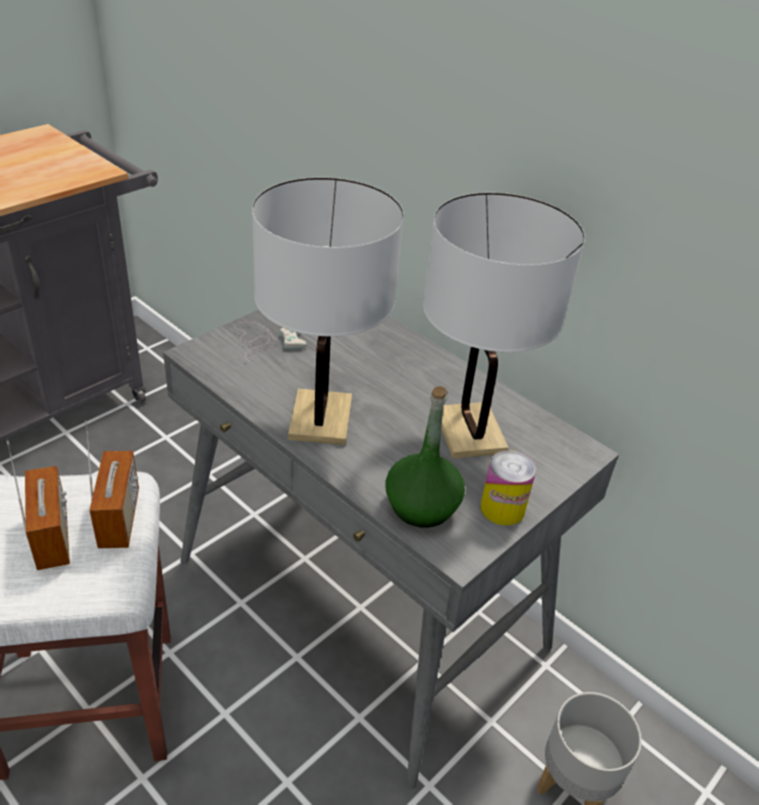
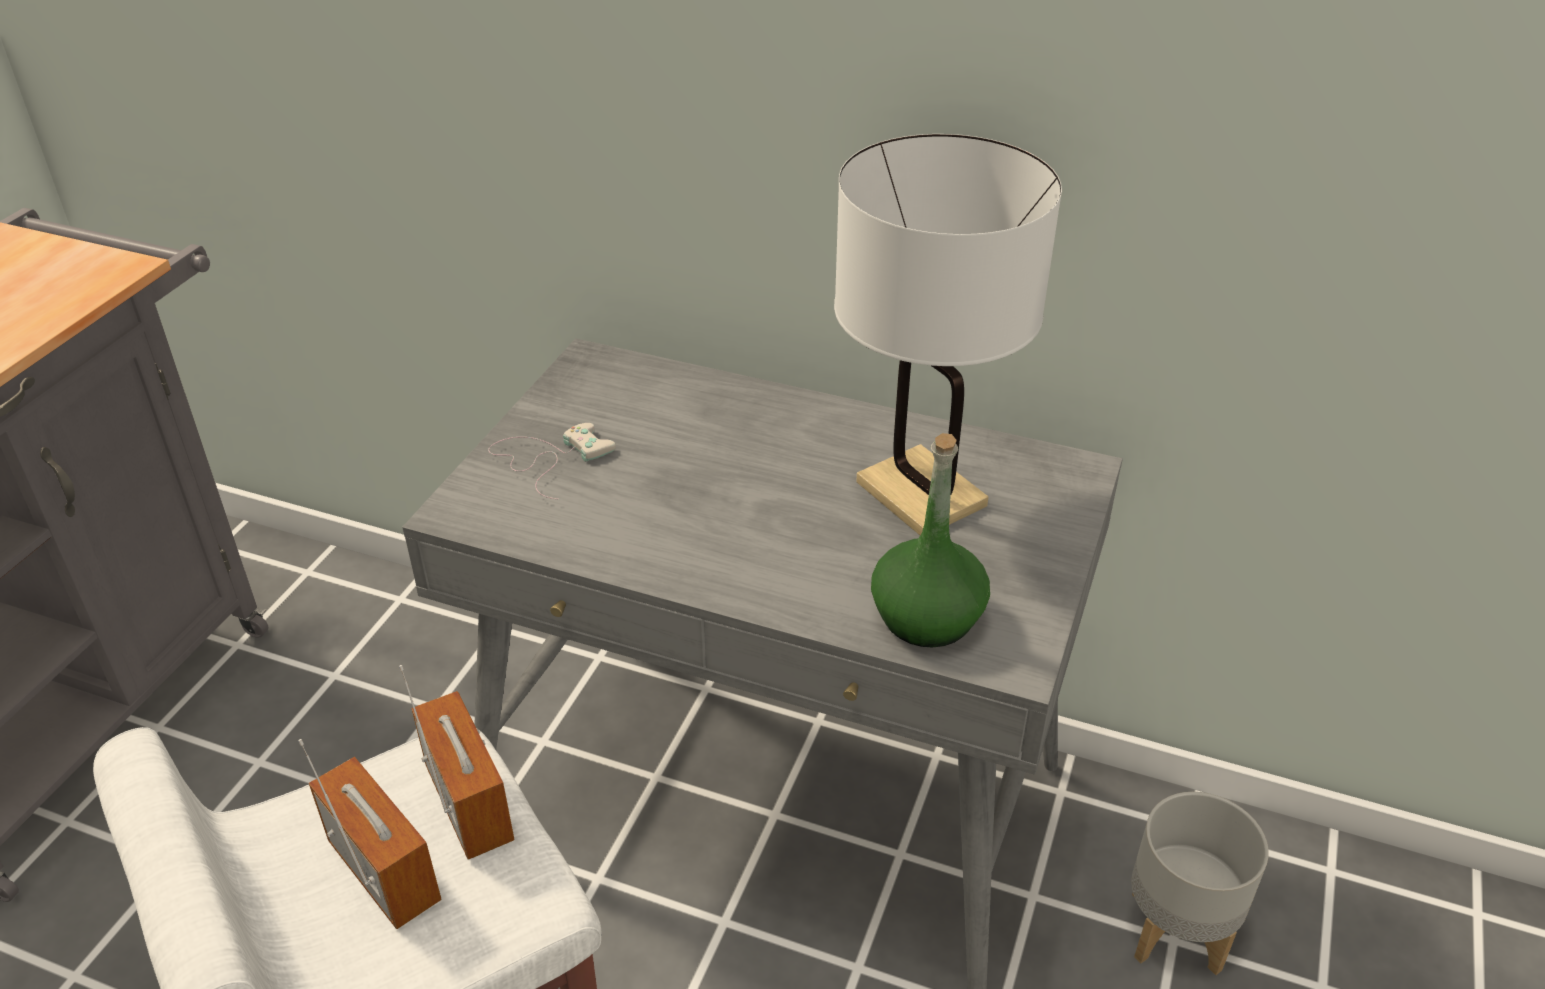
camera: 20 degrees left, 0 degrees up
white table lamp [252,178,404,445] -> none
can [480,450,536,526] -> none

